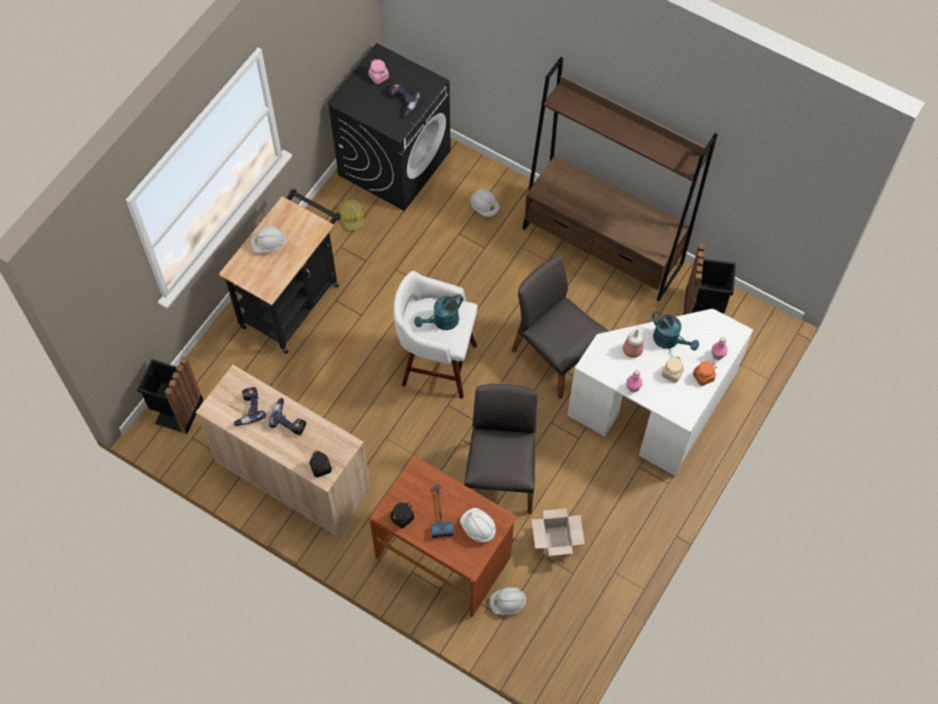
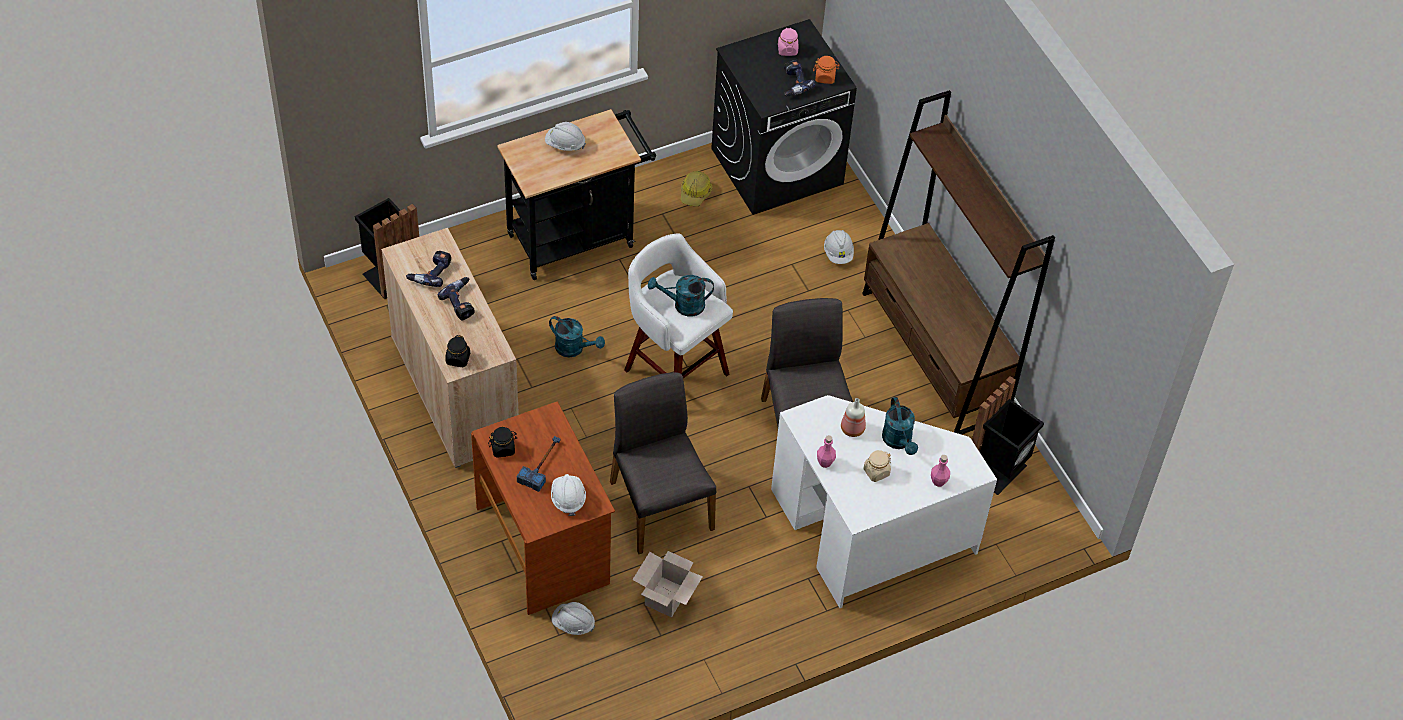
camera: 30 degrees right, 10 degrees down
grey chair [464,384,537,514] -> grey chair turned 60 degrees counterclockwise [610,372,716,554]
orange jar [693,361,717,386] -> orange jar moved to [813,56,840,84]
none -> turquoise watering can [549,316,605,358]

